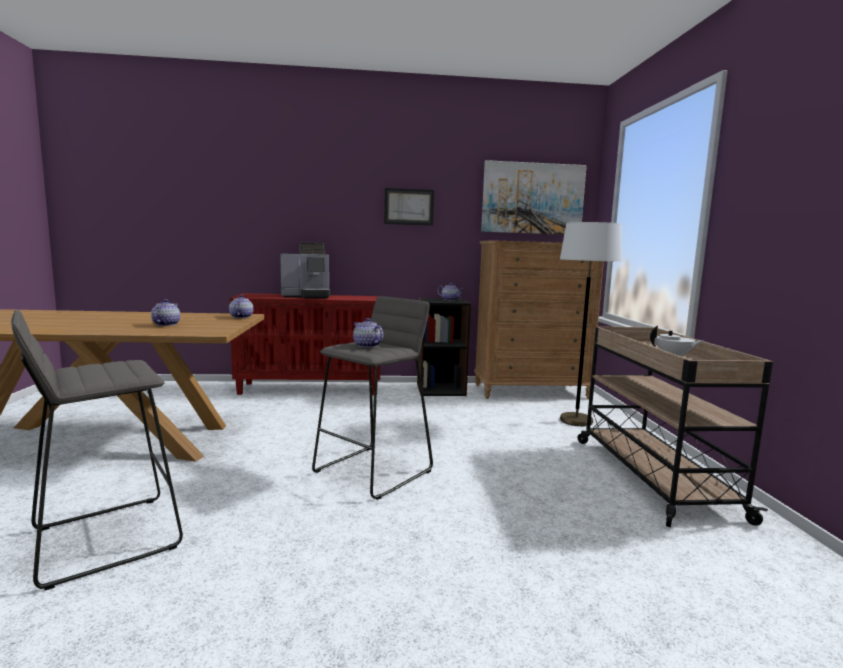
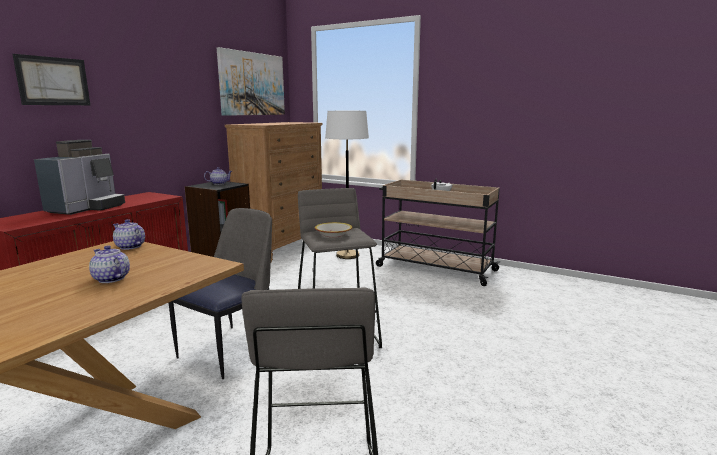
camera: 55 degrees left, 5 degrees up
teapot [353,318,383,348] -> bowl [315,222,352,237]
picture [384,188,434,226] -> picture moved to [12,54,90,105]
none -> chair [169,208,272,379]

